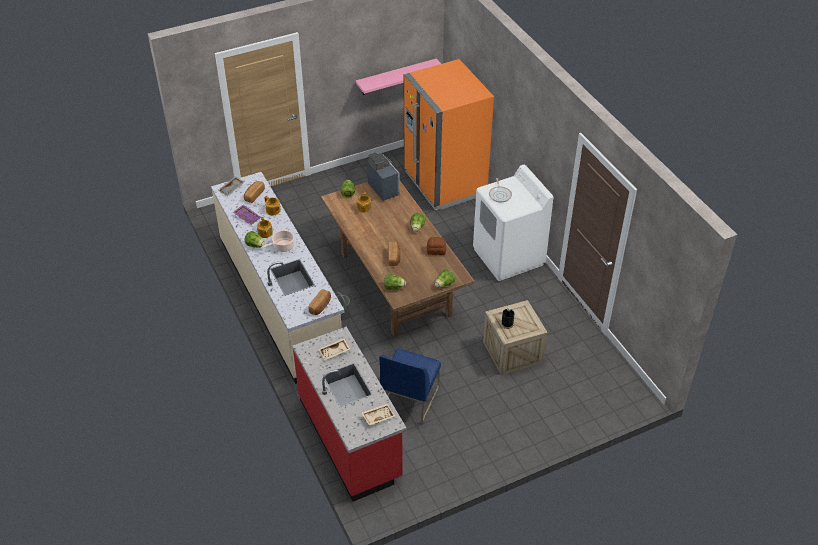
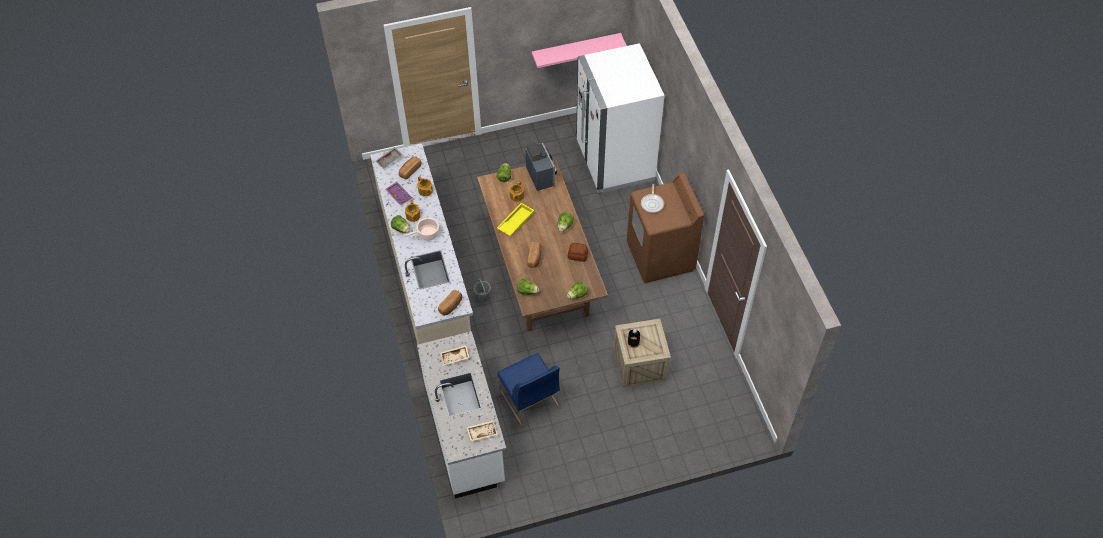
camera: 10 degrees right, 10 degrees up
red counter [292,327,407,502] -> white counter [417,331,506,499]
blue chair [379,349,441,424] -> blue chair turned 60 degrees counterclockwise [498,353,561,428]
orange fridge [404,59,494,210] -> white fridge [576,43,665,193]
white washing machine [473,165,553,281] -> brown washing machine [627,173,704,283]
none -> yellow tray [497,203,534,236]

